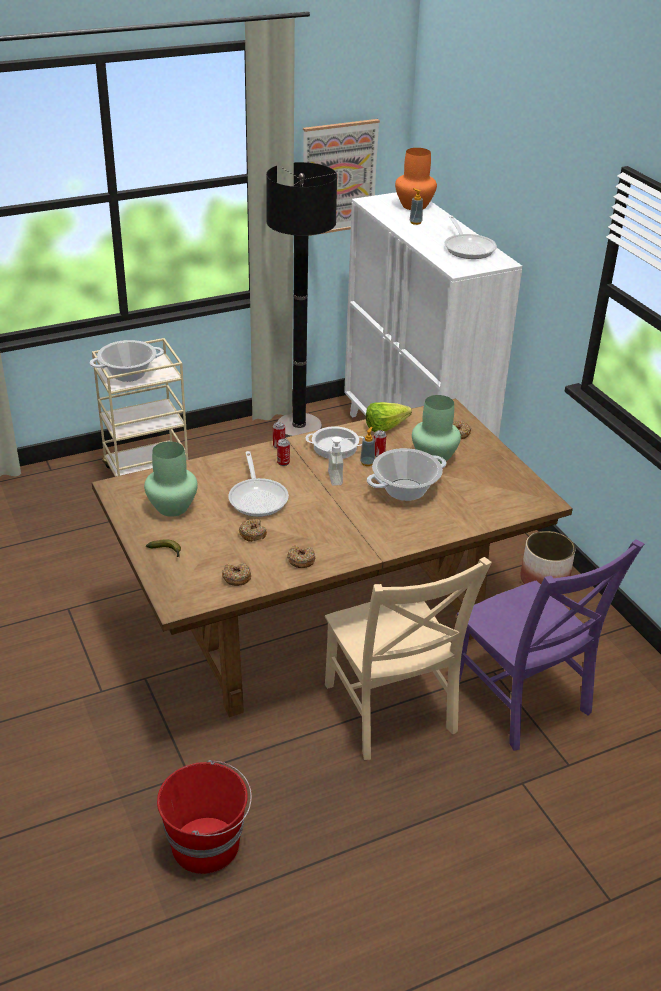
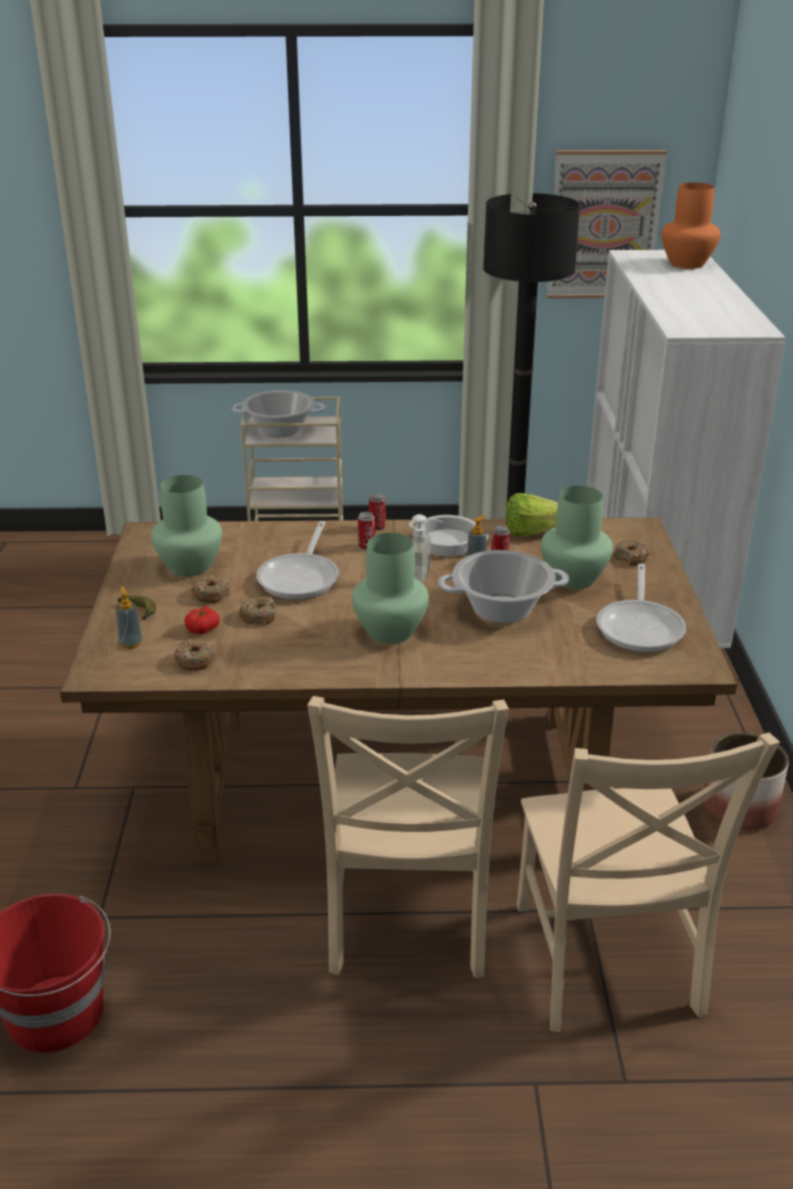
camera: 25 degrees right, 5 degrees down
donut [287,545,315,568] -> donut moved to [192,574,230,603]
soap dispenser [410,188,423,225] -> soap dispenser moved to [116,586,142,649]
frying pan [444,216,497,259] -> frying pan moved to [596,563,686,652]
purple chair [457,539,644,751] -> beige chair [517,733,780,1032]
none -> tomato [184,606,220,634]
none -> green vase [352,533,429,644]

